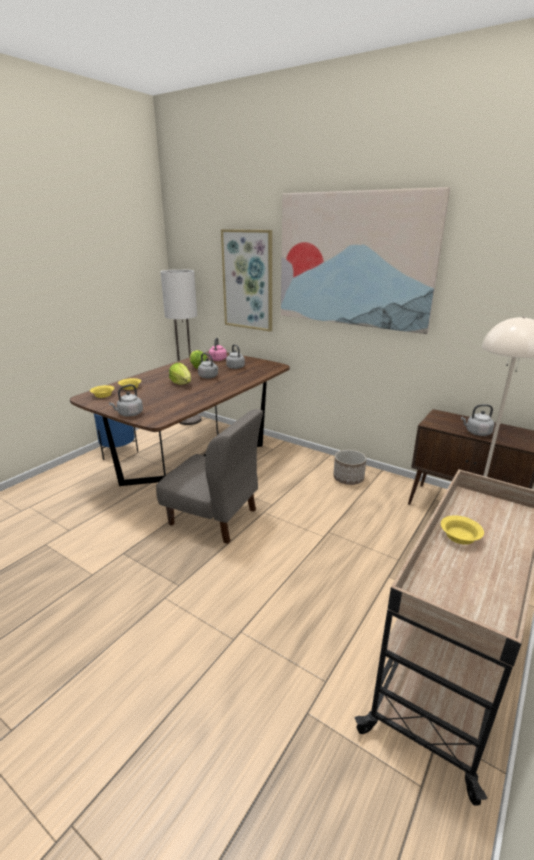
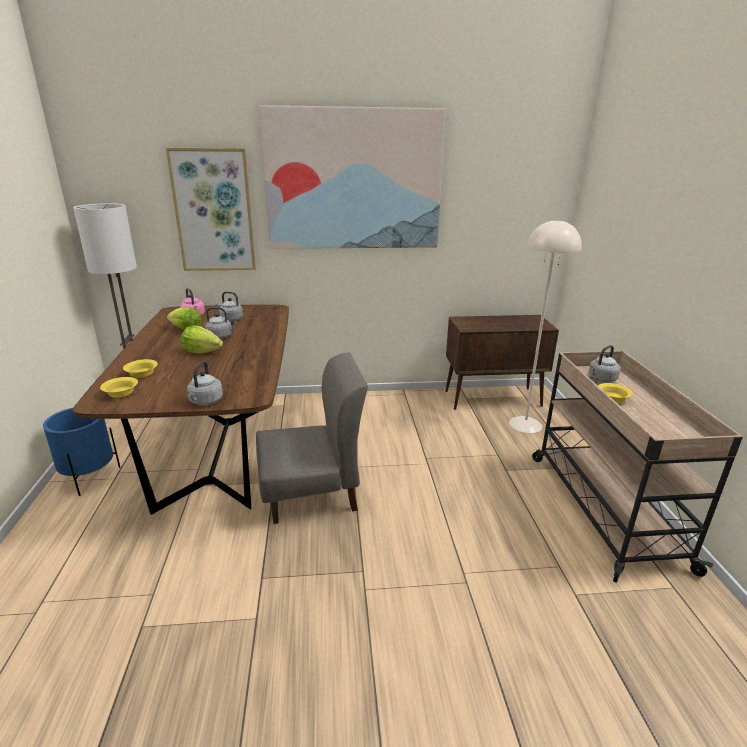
camera: 40 degrees left, 0 degrees up
planter [333,450,366,485] -> none
grey kettle [461,404,495,436] -> grey kettle moved to [588,345,621,382]

